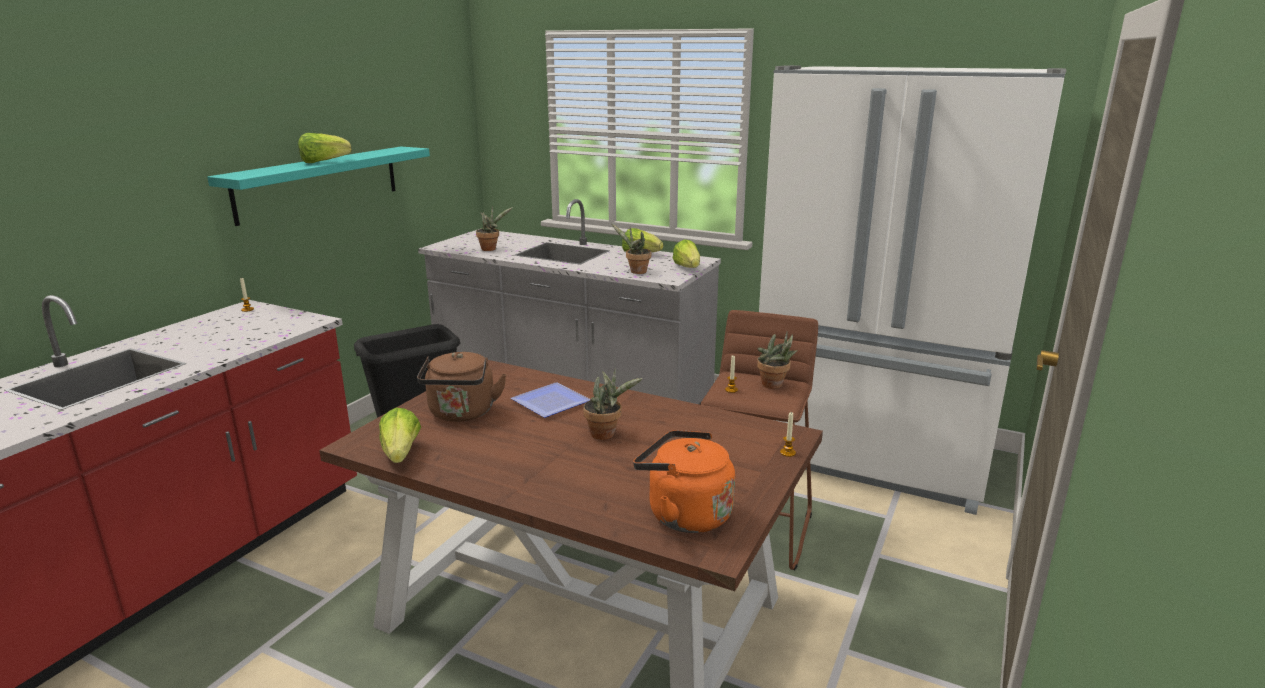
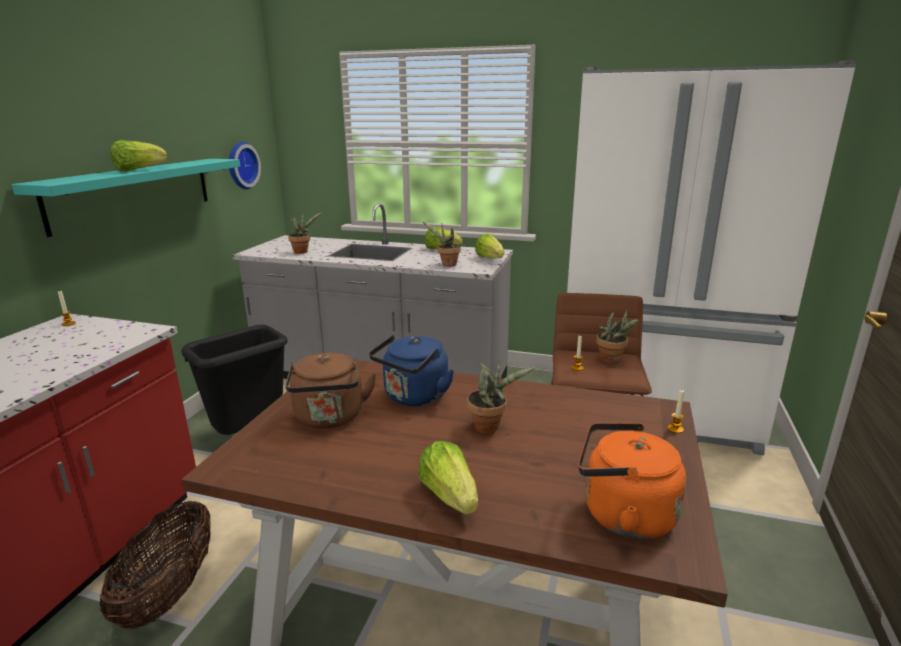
camera: 10 degrees left, 0 degrees up
lettuce [379,408,421,463] -> lettuce moved to [418,441,478,514]
plate [511,382,591,418] -> blue kettle [369,335,454,406]
none -> basket [100,501,211,629]
none -> wall clock [229,142,261,189]

